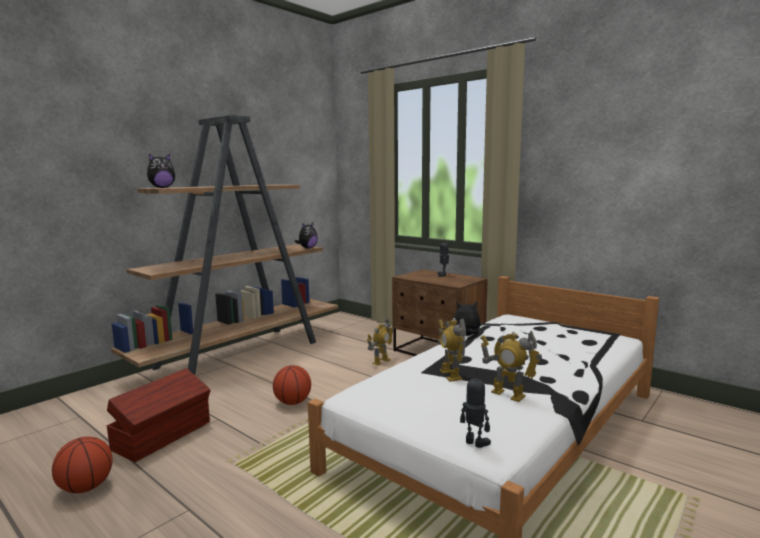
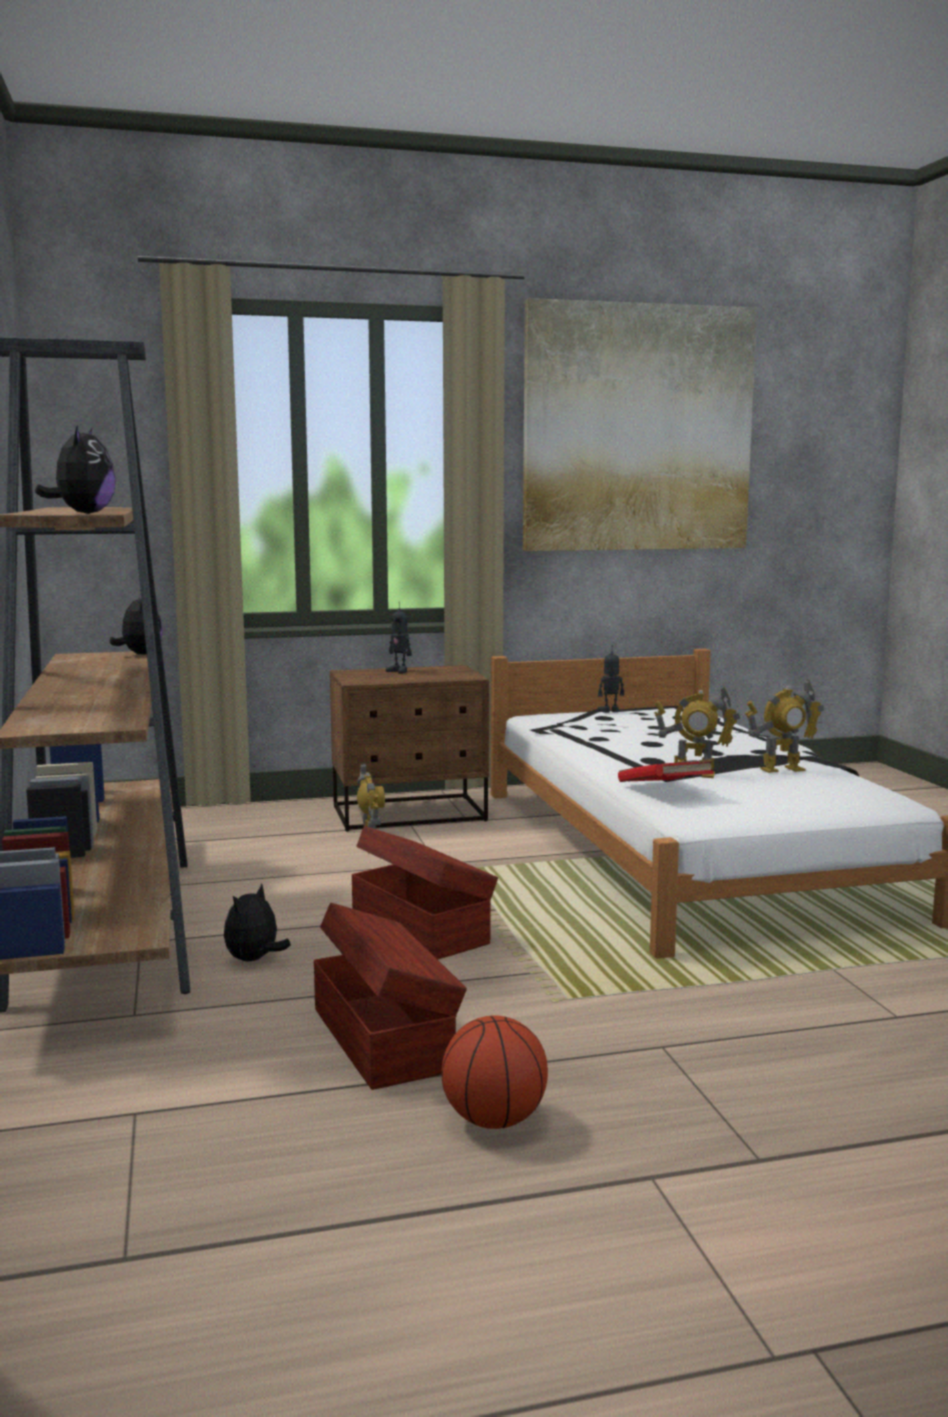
camera: 55 degrees left, 0 degrees up
basketball [273,365,311,405] -> brown storage box [352,826,498,959]
plush toy [454,301,480,336] -> plush toy moved to [224,884,291,962]
toy robot [460,369,491,448] -> toy robot moved to [597,645,624,713]
none -> picture [523,298,757,551]
none -> red book [618,759,714,782]

